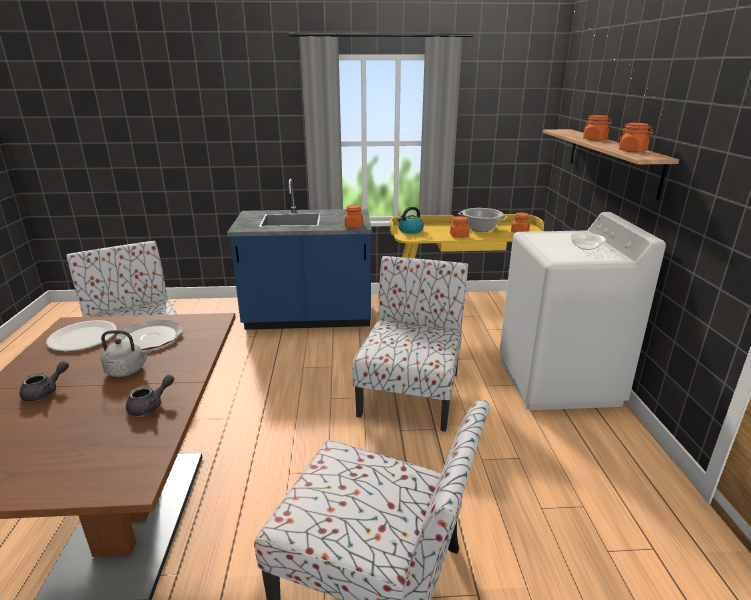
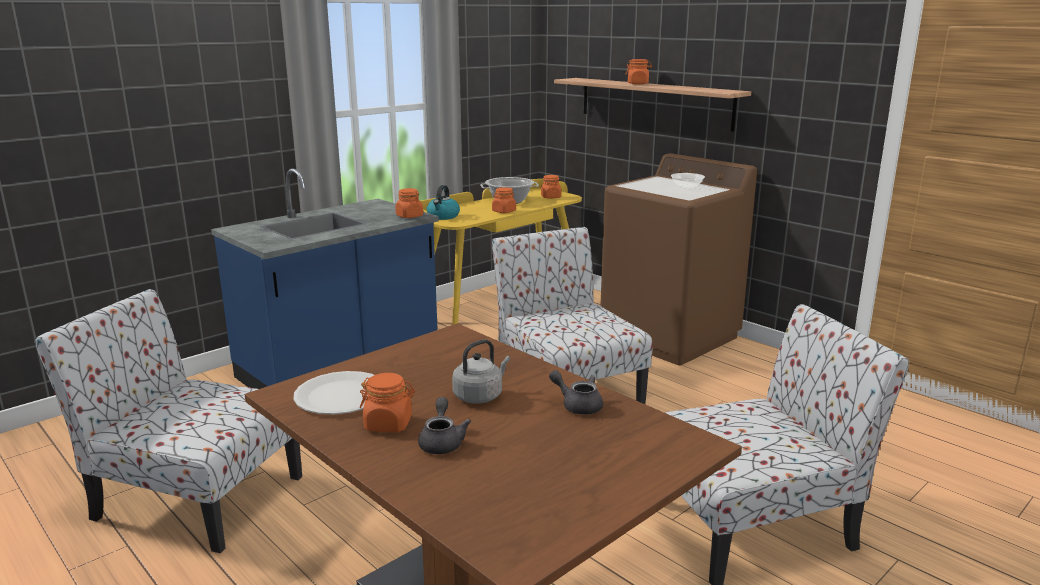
camera: 40 degrees left, 5 degrees down
plate [117,319,183,350] -> none
grey teapot [126,375,174,416] -> grey teapot turned 60 degrees counterclockwise [549,370,603,415]
white washing machine [499,212,666,410] -> brown washing machine [600,153,757,365]
orange jar [619,123,654,152] -> orange jar moved to [360,373,415,432]

